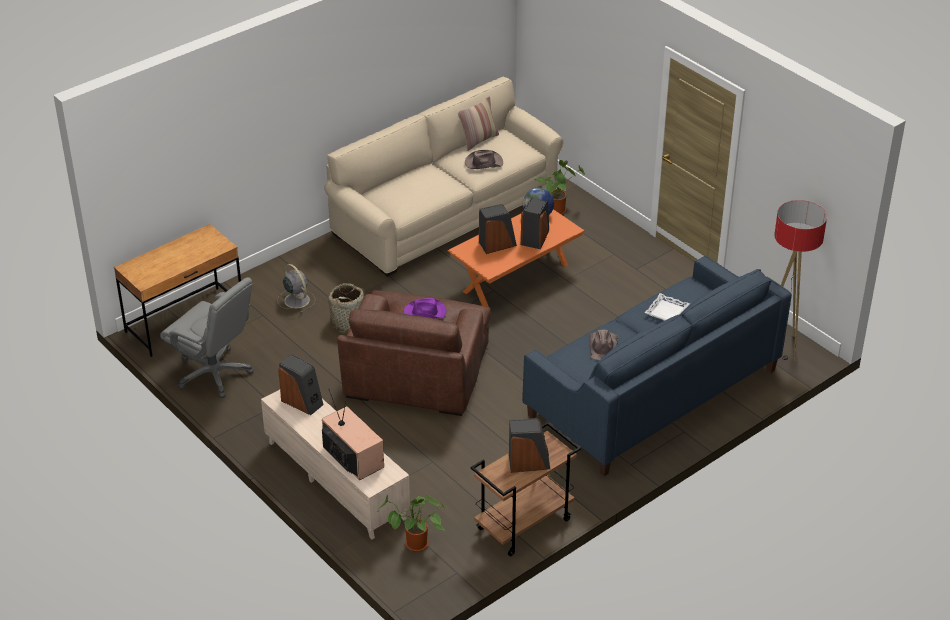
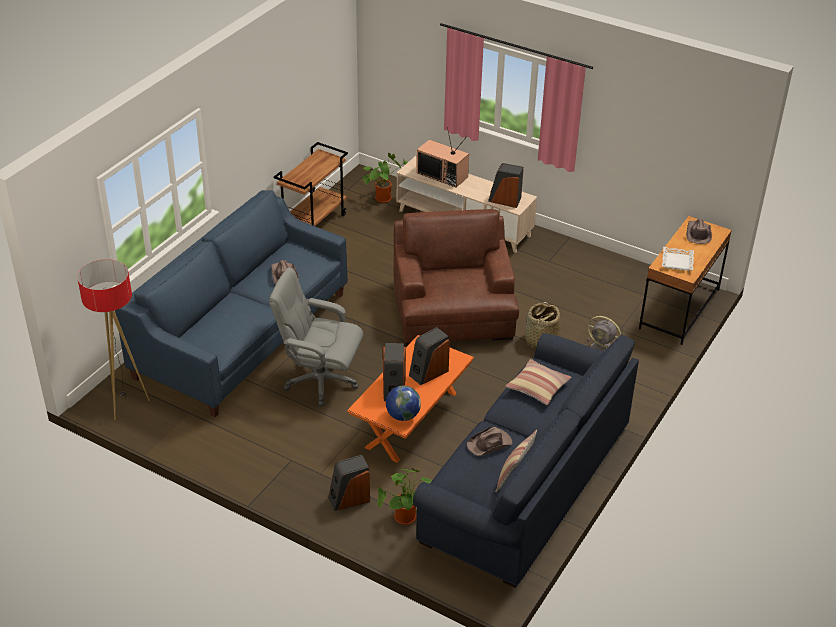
camera: 160 degrees right, 0 degrees up
grey office chair [160,277,254,398] -> grey office chair moved to [269,267,363,406]
beige sofa [324,77,563,277] -> blue sofa [413,333,639,588]
purple hat [404,298,446,319] -> none
speaker [509,418,550,473] -> speaker moved to [328,455,370,511]
white tray [645,293,690,321] -> white tray moved to [662,247,694,271]
none -> pillow [505,359,571,405]
none -> brown hat [686,218,712,244]

